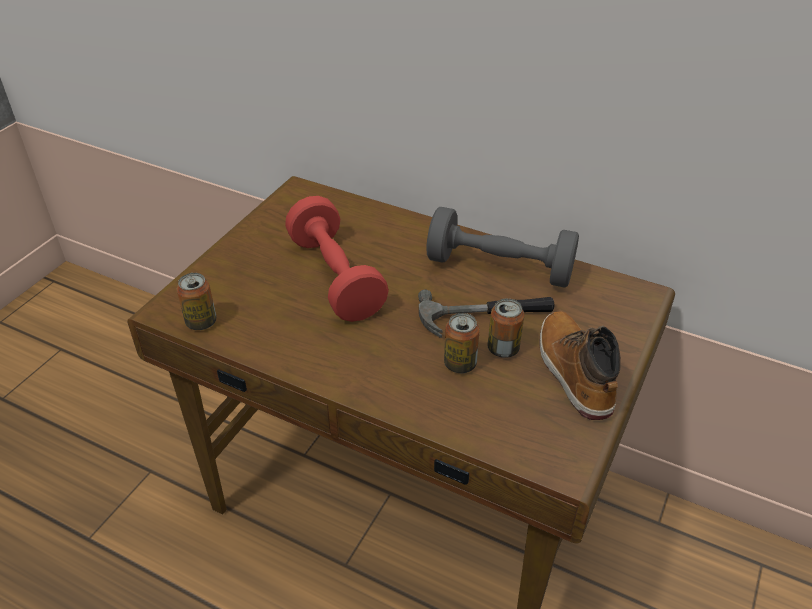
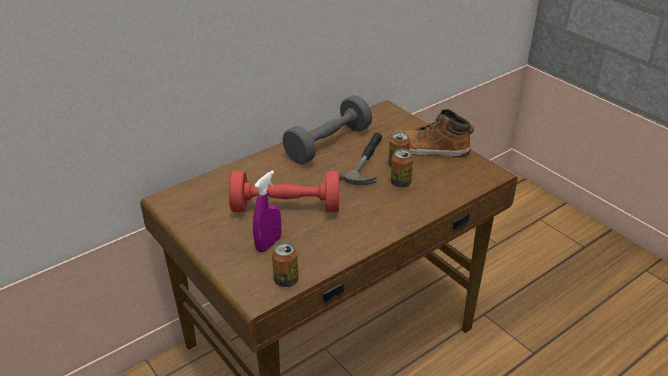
camera: 65 degrees left, 5 degrees down
none -> purple spray bottle [253,170,281,253]

